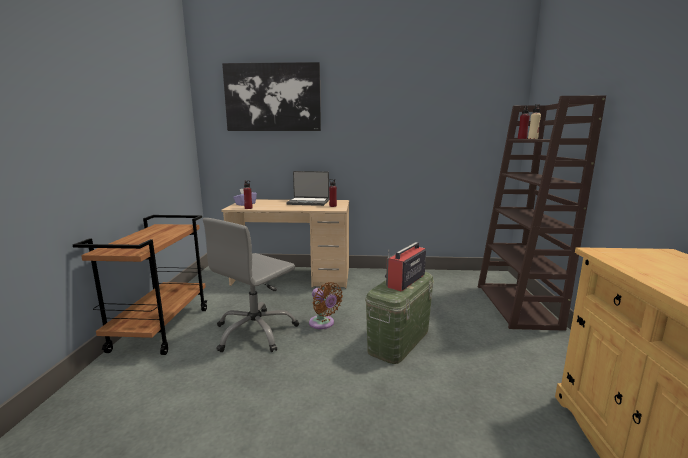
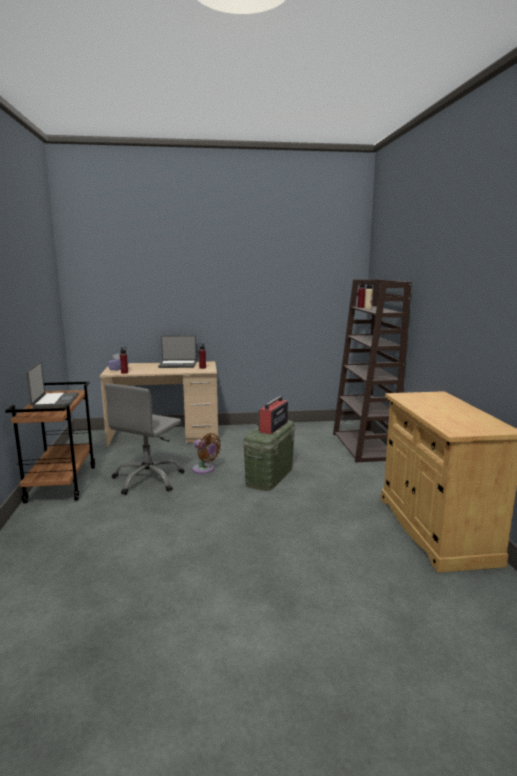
camera: 10 degrees left, 0 degrees up
picture [222,62,321,131] -> none
none -> laptop [26,362,79,408]

